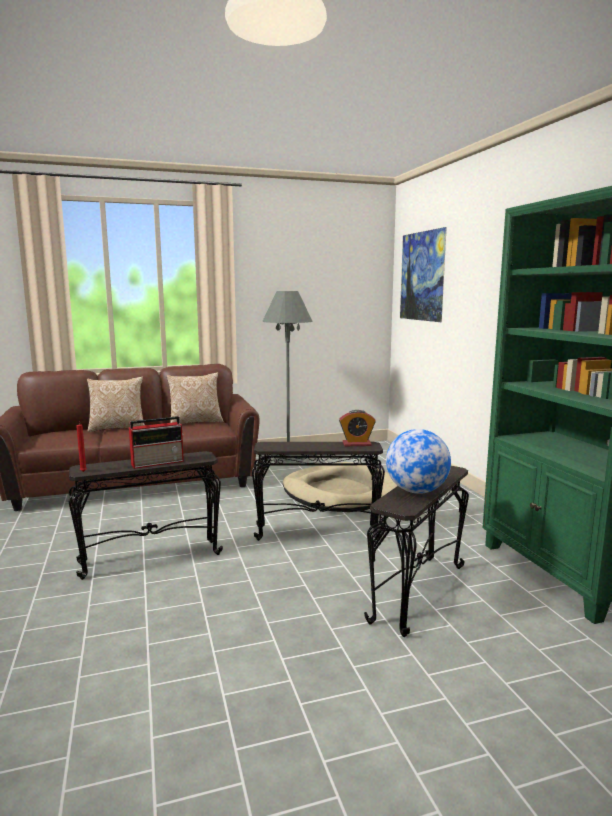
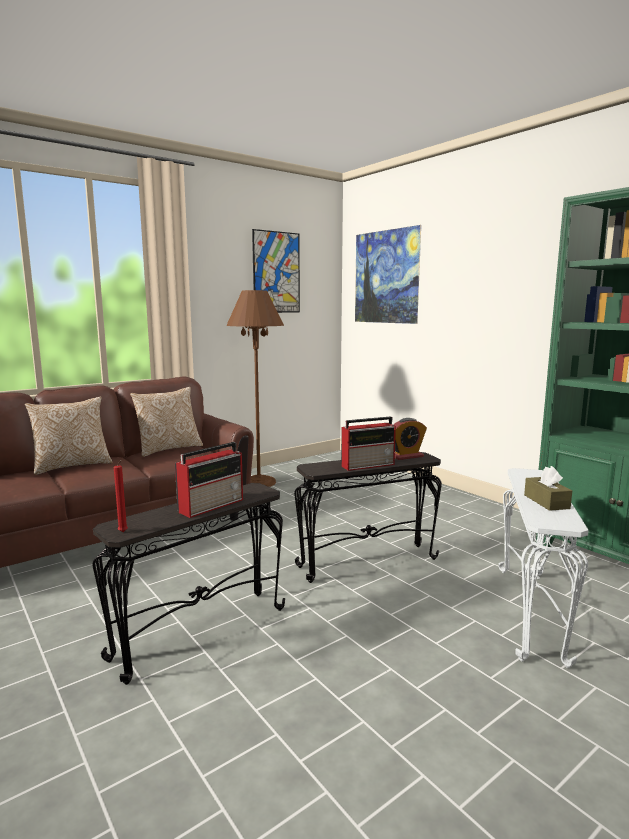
camera: 20 degrees left, 0 degrees up
grey floor lamp [262,291,313,463] -> brown floor lamp [226,290,284,487]
beige dog bed [283,462,397,512] -> none
black side table [364,466,469,637] -> white side table [498,468,589,668]
globe [386,429,451,494] -> brown tissue box [524,466,572,511]
none -> picture [252,229,300,313]
none -> radio [341,416,396,471]

